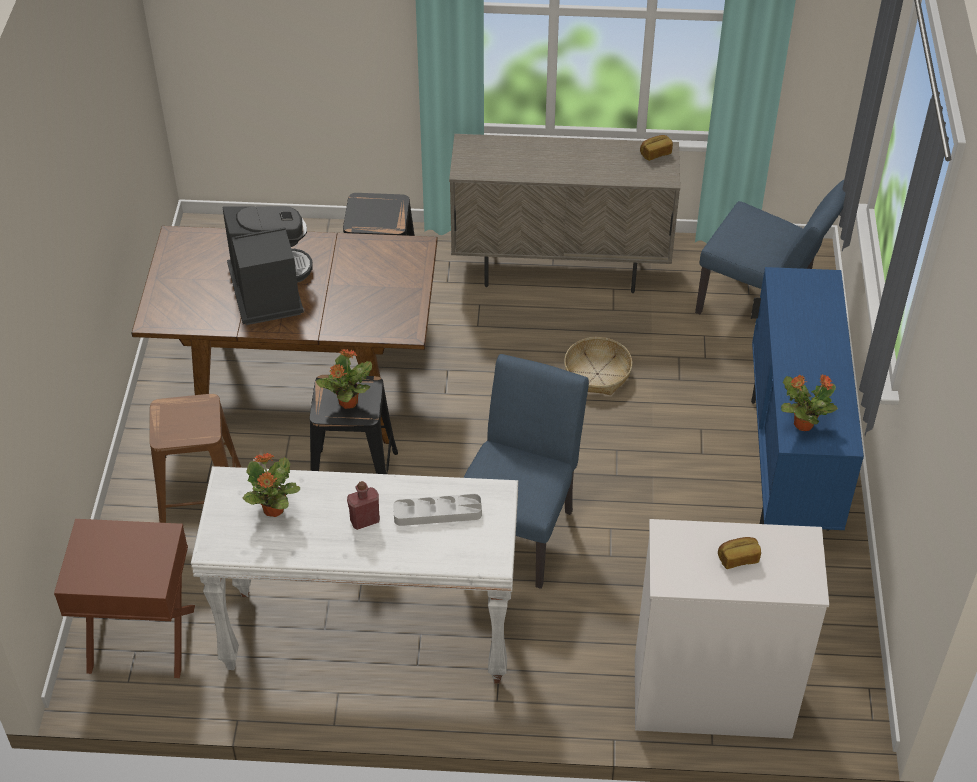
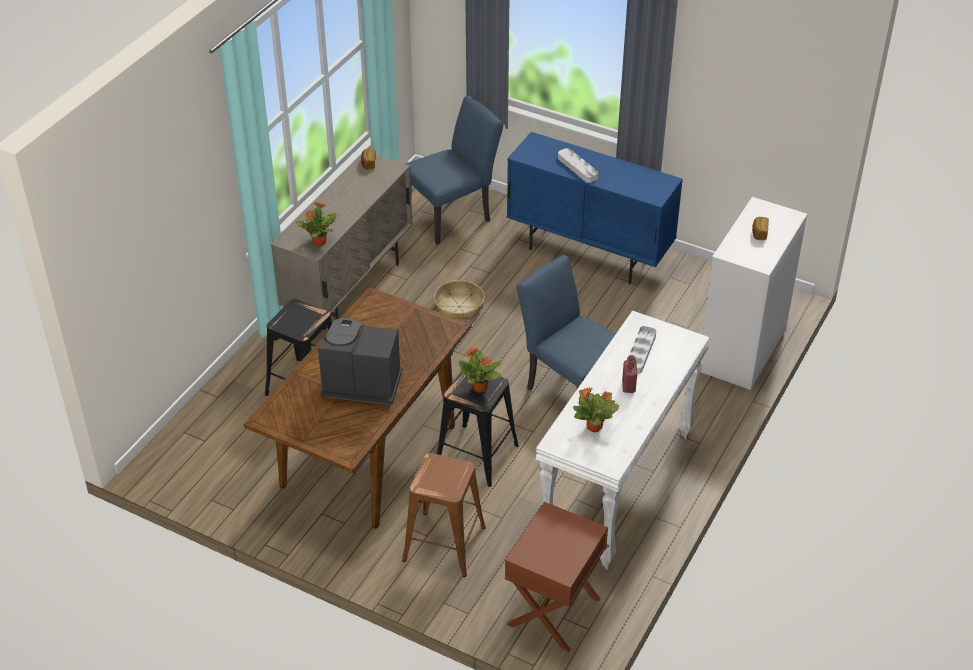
camera: 65 degrees left, 5 degrees down
potted plant [781,375,838,431] -> potted plant moved to [296,202,337,246]
none -> grey tray [558,148,598,183]

